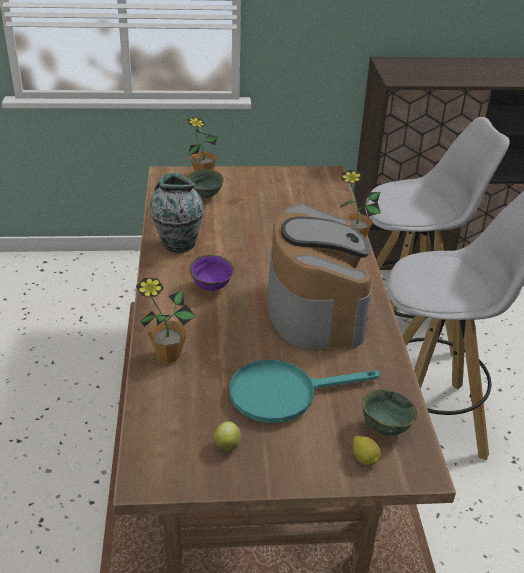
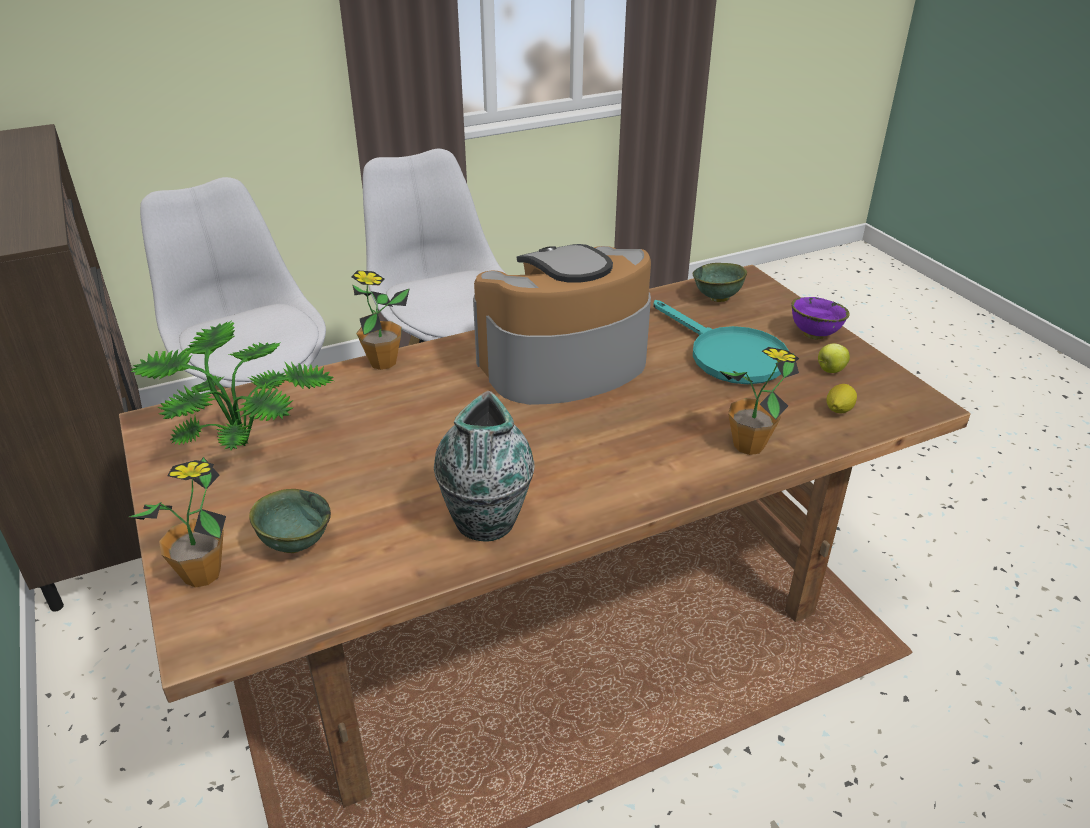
camera: 110 degrees left, 0 degrees up
purple bowl [189,255,234,291] -> purple bowl moved to [791,297,850,340]
lemon [353,436,381,465] -> lemon moved to [827,384,857,413]
none -> potted plant [131,320,334,450]

